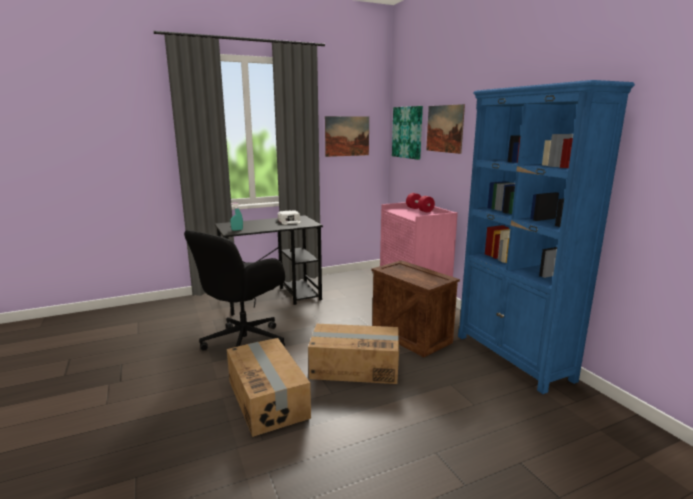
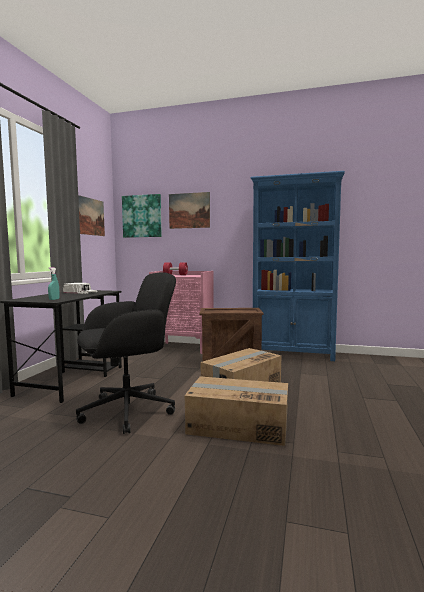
camera: 50 degrees left, 10 degrees down
black office chair [184,230,285,351] -> black office chair turned 105 degrees counterclockwise [76,272,176,434]

